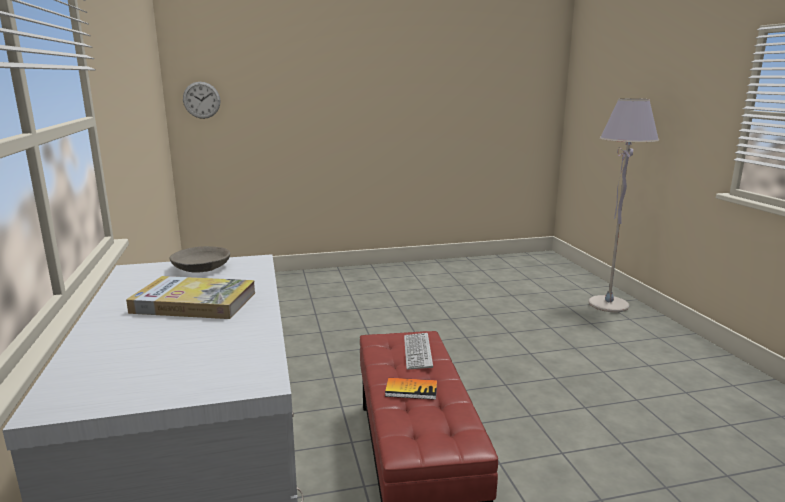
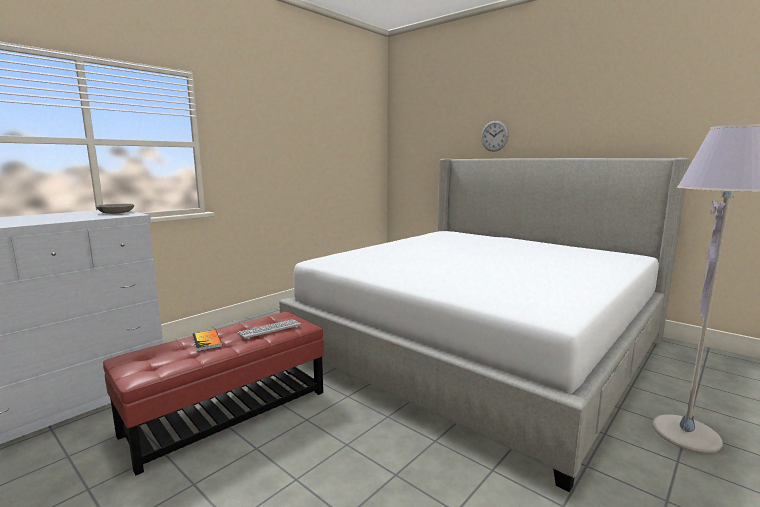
camera: 55 degrees right, 5 degrees down
book [126,276,255,319] -> none
wall clock [183,82,220,119] -> wall clock moved to [481,121,509,152]
none -> bed [279,158,690,492]

